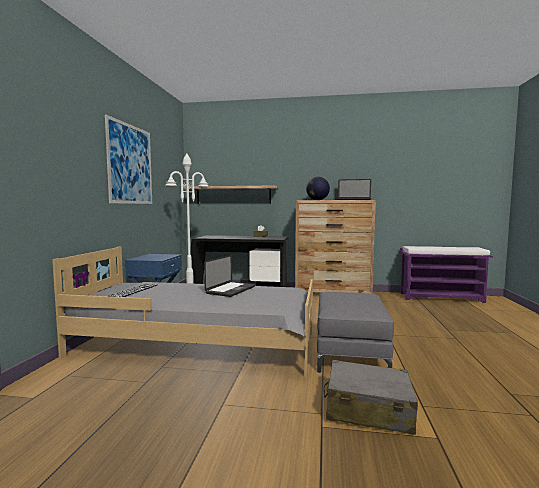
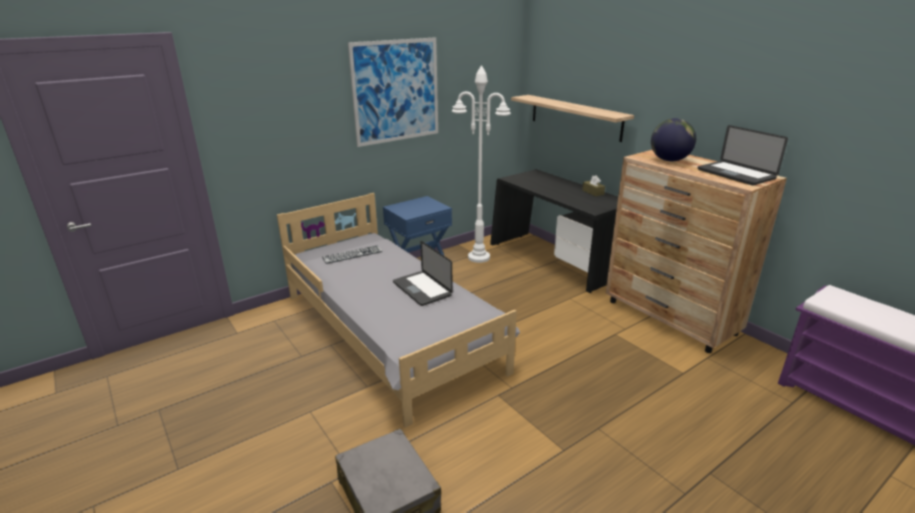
camera: 45 degrees right, 20 degrees up
laptop [204,255,255,297] -> laptop turned 75 degrees clockwise [393,241,453,306]
grey ottoman [317,292,394,373] -> none

